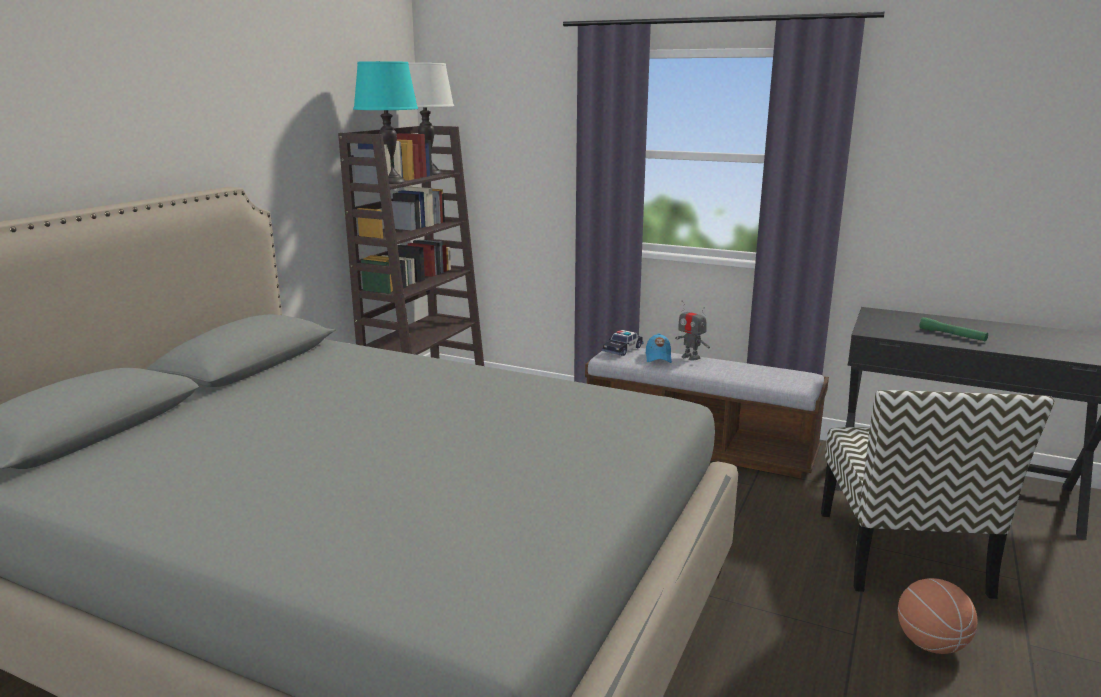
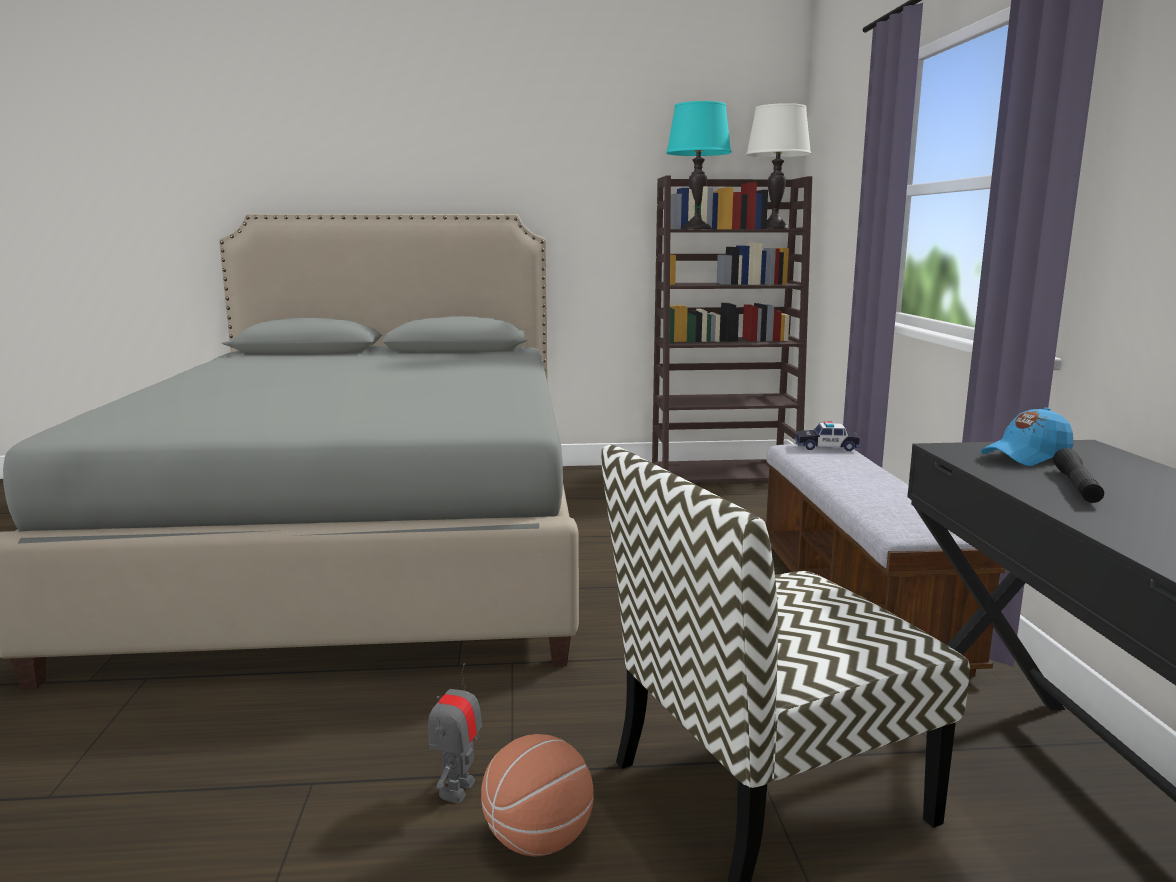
camera: 60 degrees right, 5 degrees down
blue cap [646,334,672,363] -> blue cap moved to [980,407,1073,466]
toy robot [675,301,710,360] -> toy robot moved to [428,663,482,803]
green flashlight [919,317,988,341] -> black flashlight [1053,448,1104,503]

